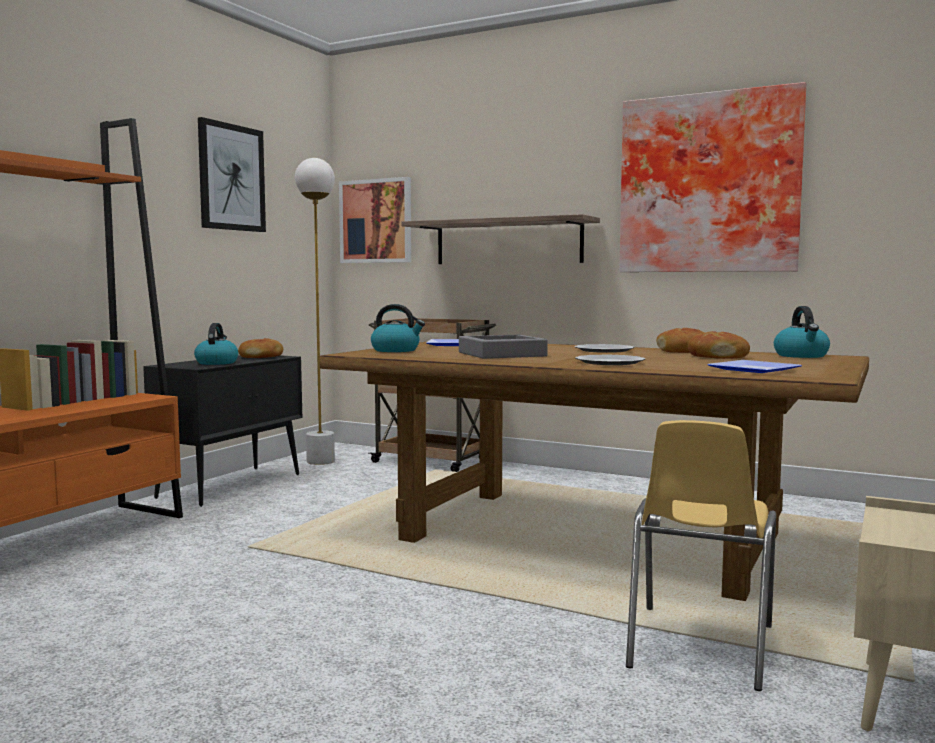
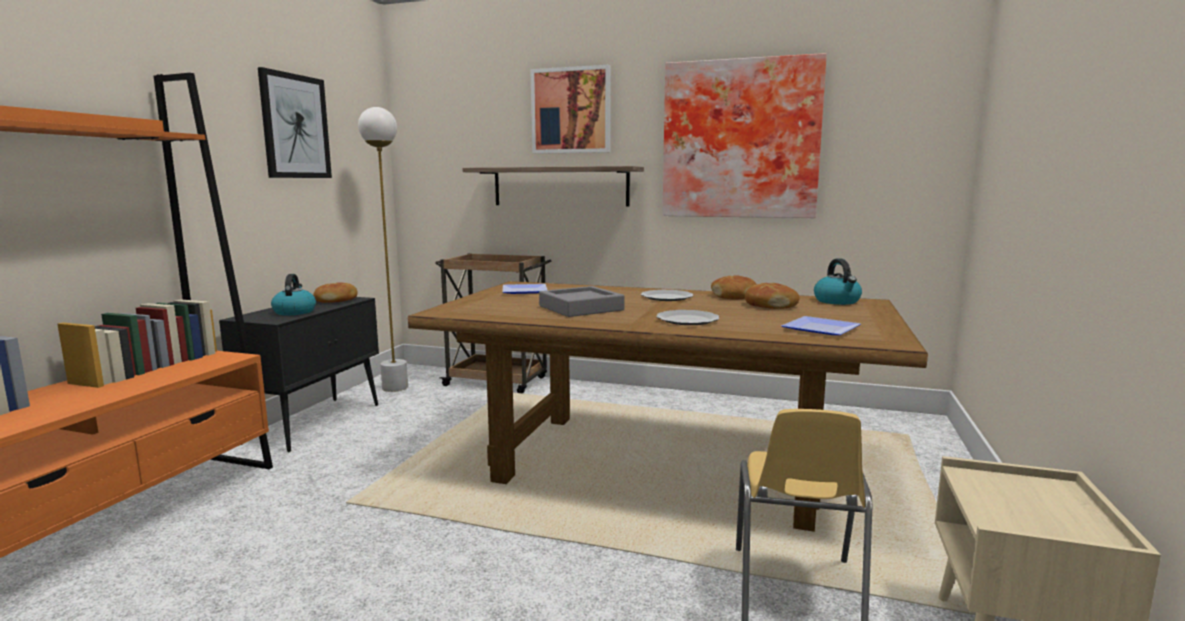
camera: 10 degrees left, 5 degrees up
picture [339,177,411,263] -> picture moved to [530,65,611,154]
kettle [371,304,425,352] -> none

